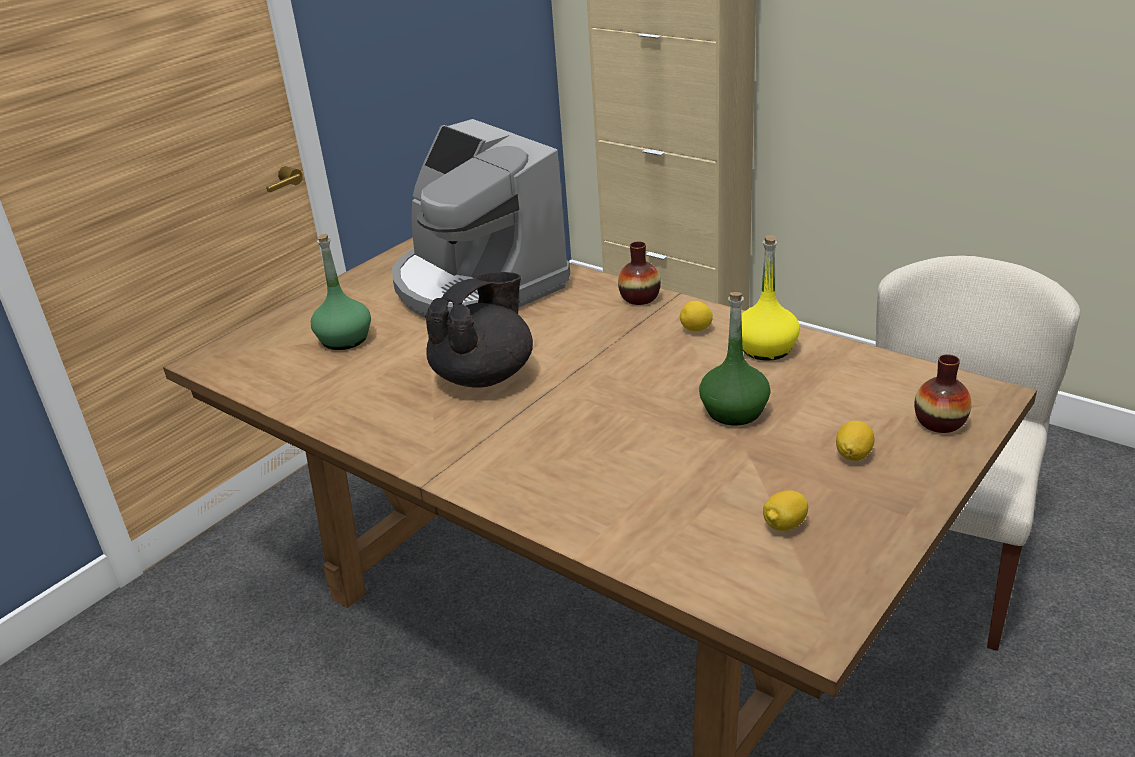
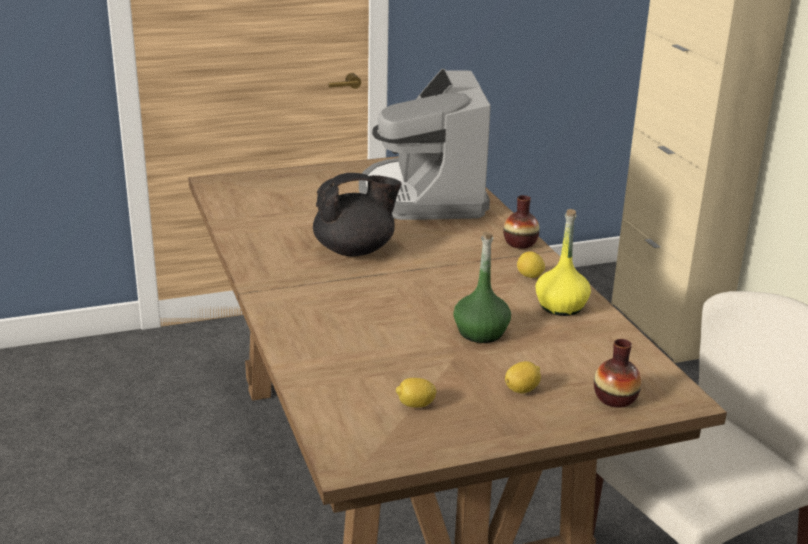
camera: 30 degrees right, 5 degrees down
green bottle [311,234,371,350] -> none

